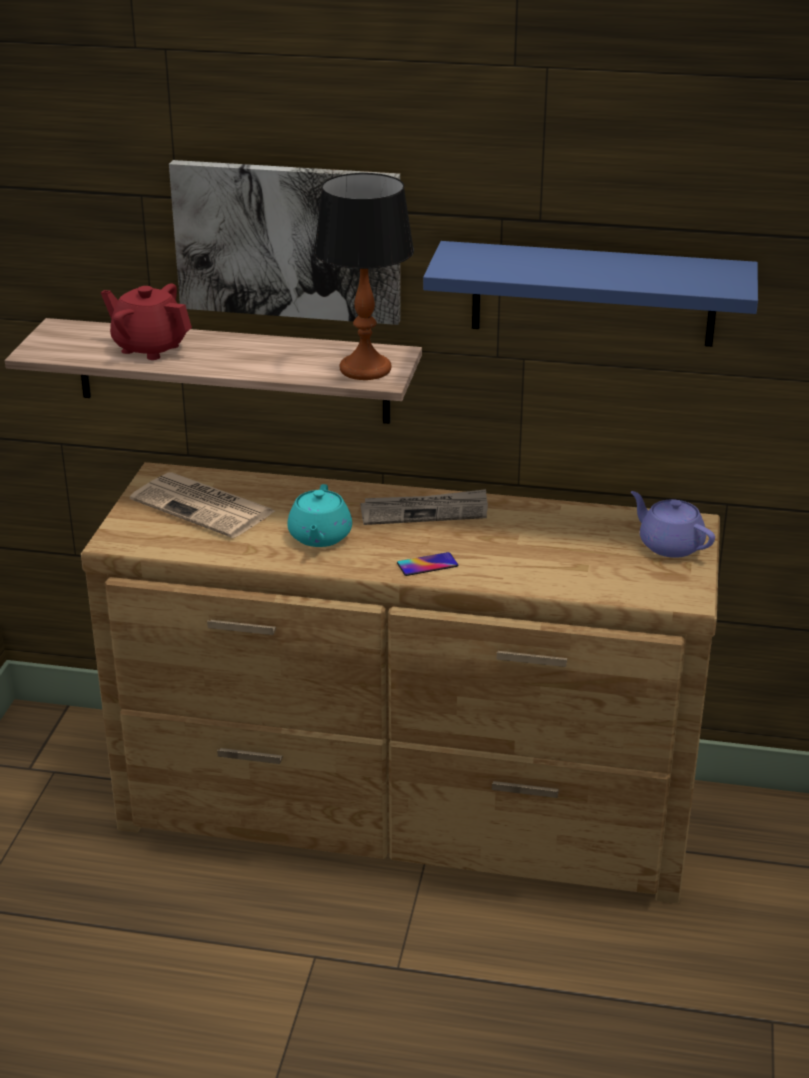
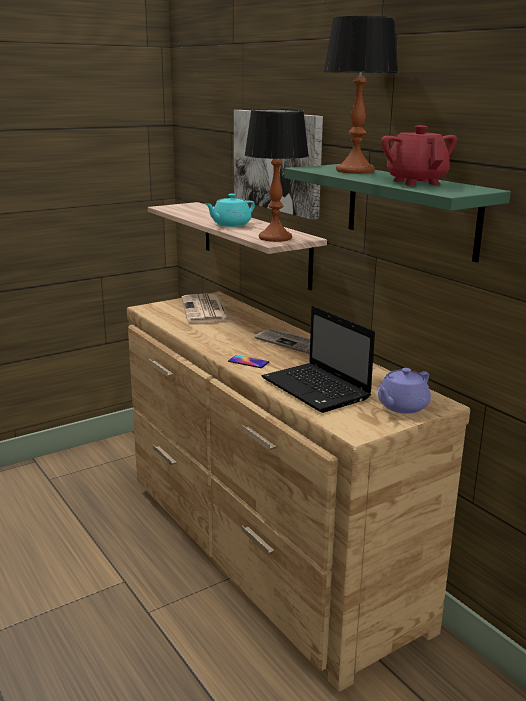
camera: 45 degrees right, 10 degrees down
red teapot [101,283,192,360] -> red teapot moved to [381,125,457,186]
turquoise teapot [287,484,352,547] -> turquoise teapot moved to [205,194,255,227]
blue shelf [423,241,758,347] -> green shelf [285,164,511,262]
purple teapot [631,491,715,558] -> purple teapot turned 135 degrees counterclockwise [377,368,431,413]
none -> laptop [261,306,375,413]
none -> table lamp [323,16,398,174]

